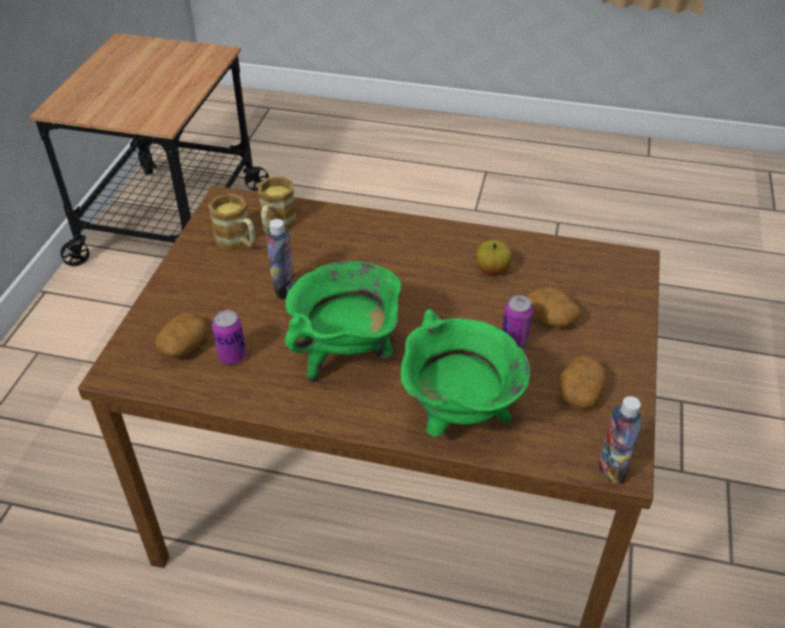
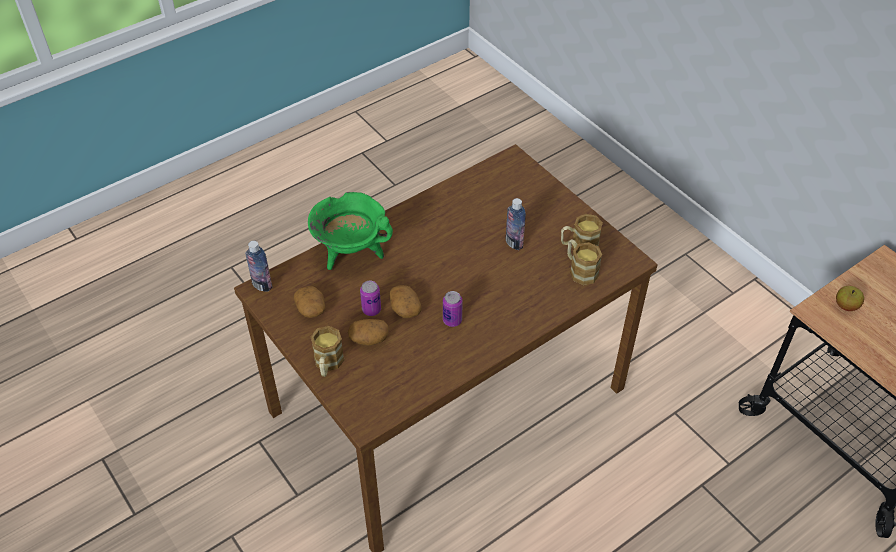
camera: 130 degrees right, 5 degrees up
potato [155,313,206,358] -> potato moved to [390,285,422,318]
can [212,310,246,365] -> can moved to [443,291,463,327]
green cooking pot [285,261,402,382] -> none
apple [475,240,512,275] -> apple moved to [836,286,864,311]
none -> mug [311,326,344,377]

